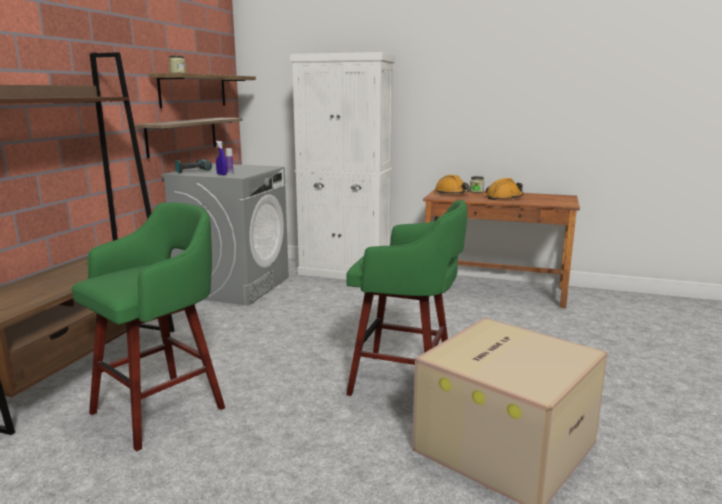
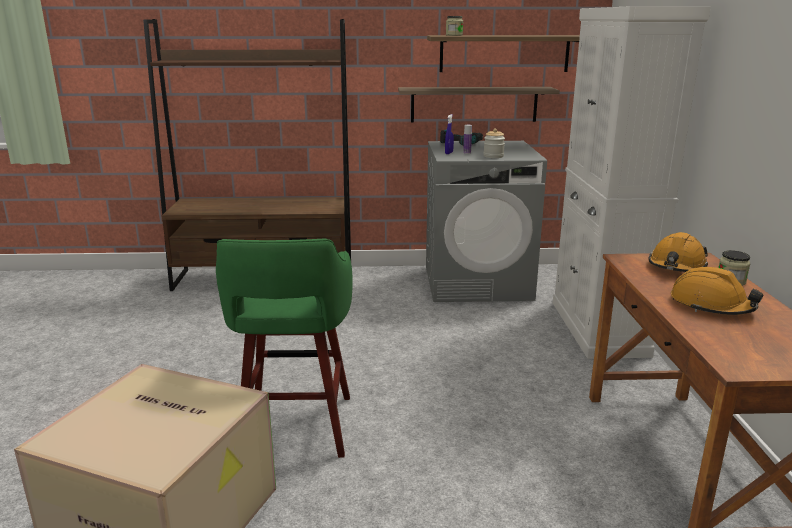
camera: 70 degrees right, 5 degrees up
green stool [72,202,225,451] -> none
none -> jar [484,128,505,158]

